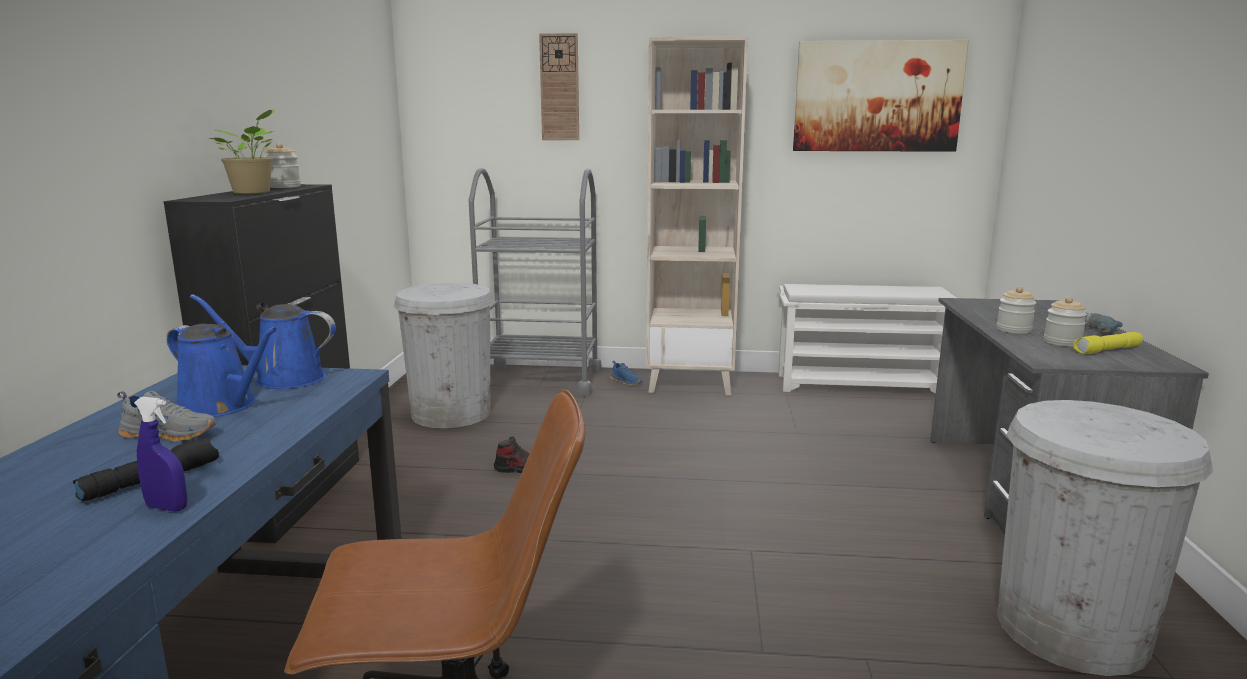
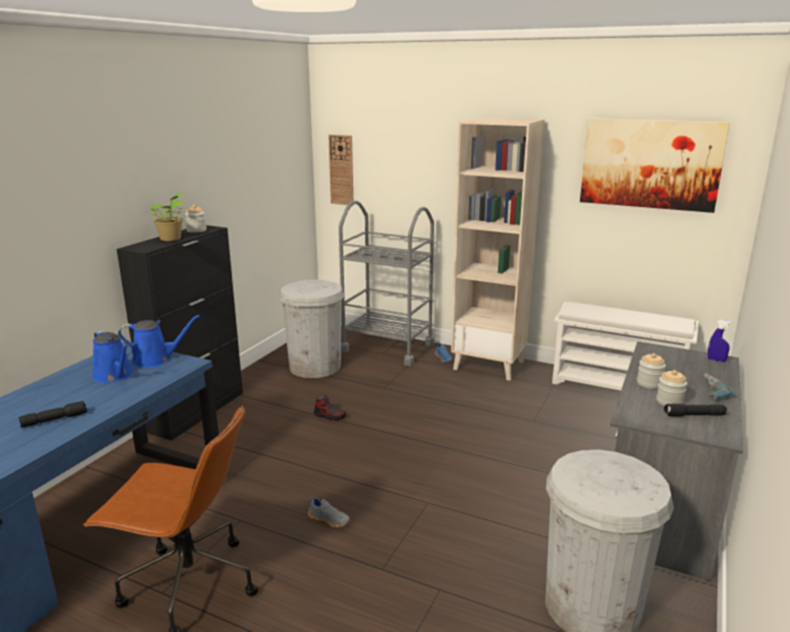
camera: 20 degrees right, 5 degrees up
grey shoe [117,391,217,442] -> grey shoe moved to [308,496,350,528]
blue spray bottle [134,397,187,512] -> blue spray bottle moved to [708,320,732,362]
blue watering can [190,294,336,389] -> blue watering can turned 150 degrees clockwise [118,315,200,368]
wall clock [539,33,579,140] -> wall clock moved to [328,135,353,206]
yellow flashlight [1073,332,1143,354] -> black flashlight [664,403,727,417]

